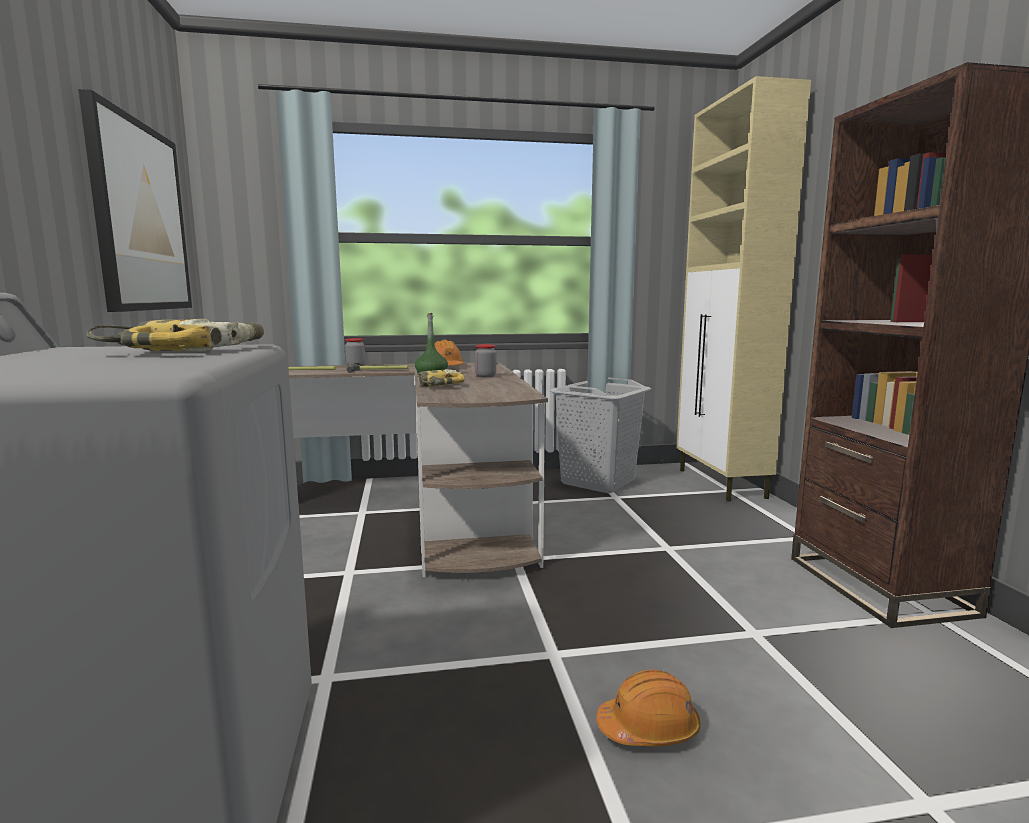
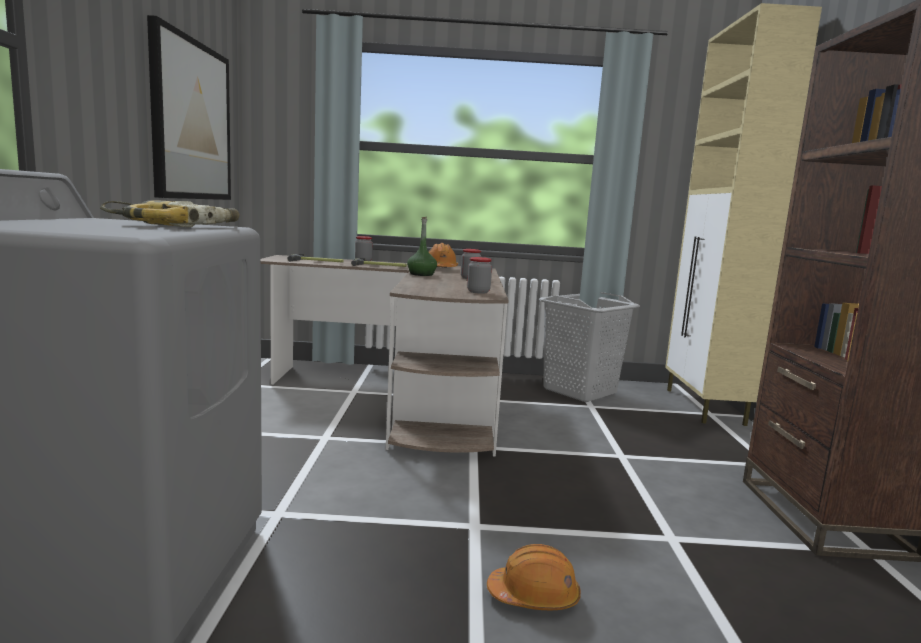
camera: 10 degrees right, 0 degrees up
power drill [417,369,465,387] -> none
none -> jar [467,257,492,294]

